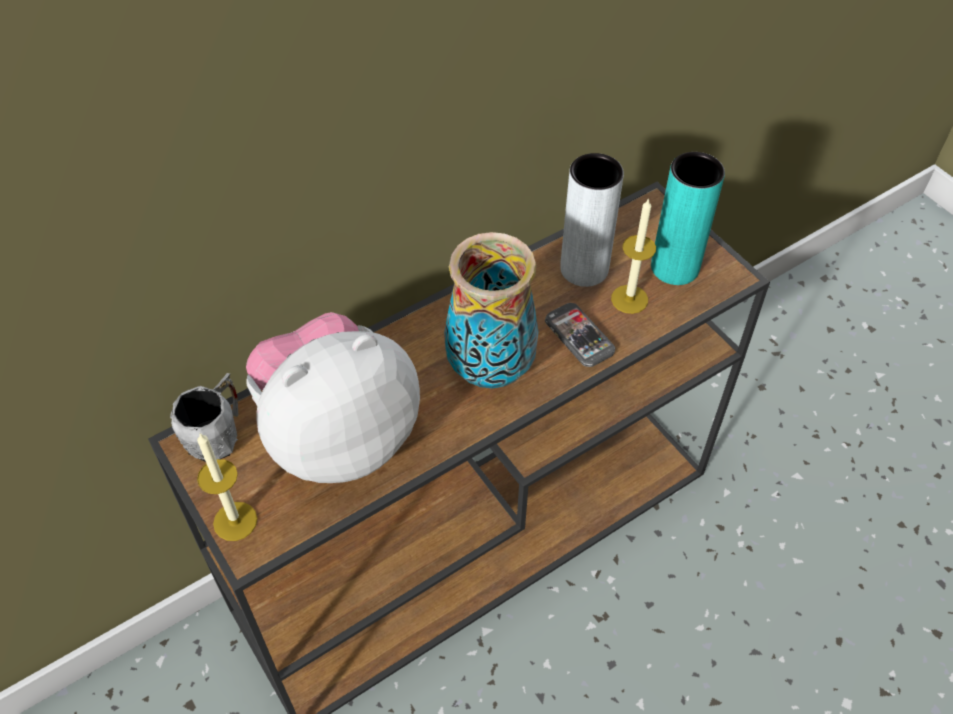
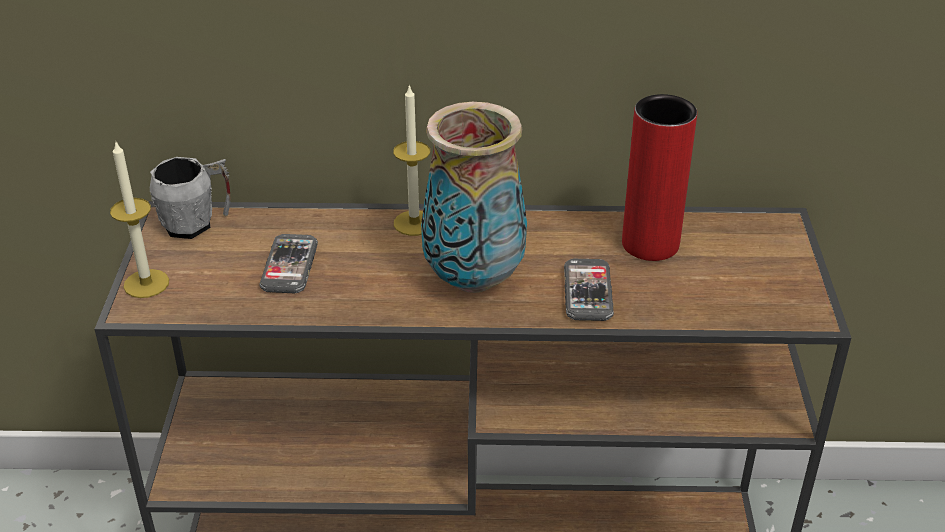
camera: 35 degrees right, 15 degrees down
plush toy [246,312,420,483] -> phone [259,234,318,293]
grey vase [560,153,624,287] -> red vase [622,94,697,261]
candle [611,198,656,314] -> candle moved to [393,85,430,236]
turquoise vase [651,152,725,285] -> none

